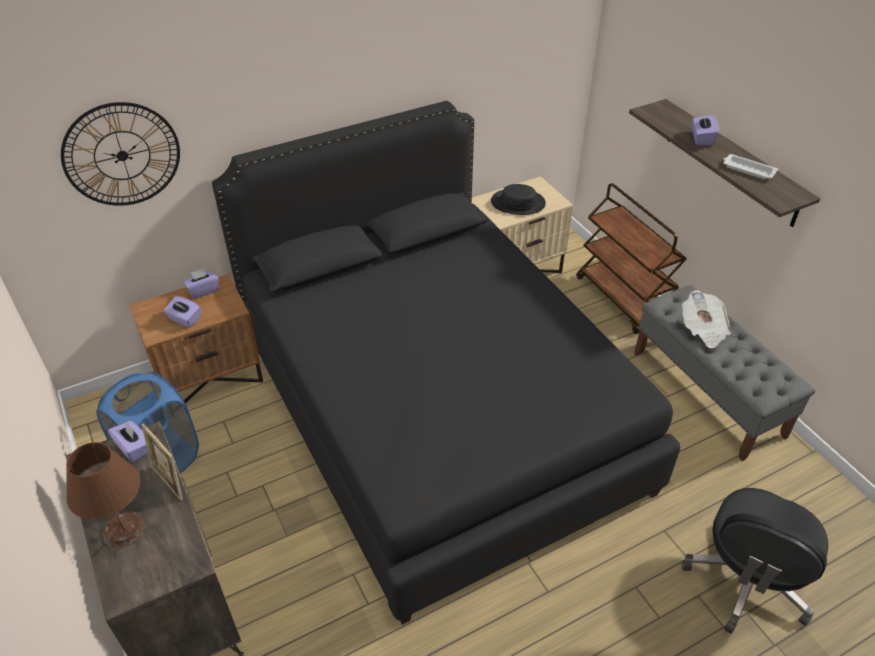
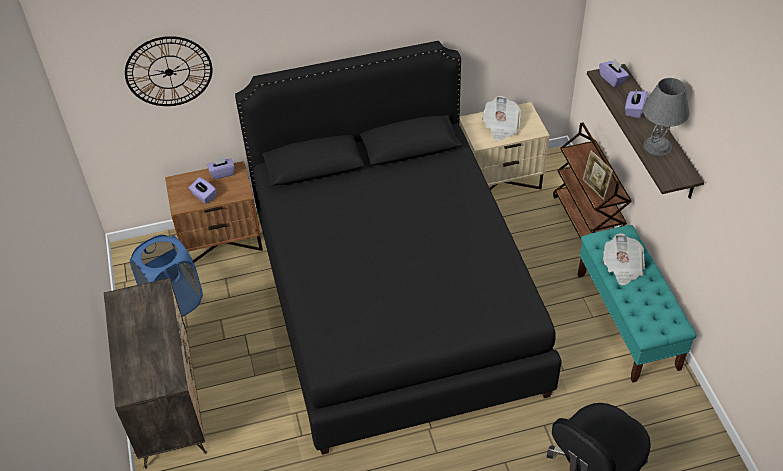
camera: 15 degrees right, 5 degrees up
brown table lamp [66,442,146,548] -> none
purple tissue box [108,421,148,462] -> purple tissue box moved to [599,59,629,87]
picture frame [141,423,183,500] -> picture frame moved to [583,150,613,200]
black hat [491,184,546,215] -> newspaper [482,96,521,141]
grey bench [634,285,815,461] -> turquoise bench [578,225,697,383]
white tray [723,154,778,179] -> grey table lamp [643,78,689,156]

